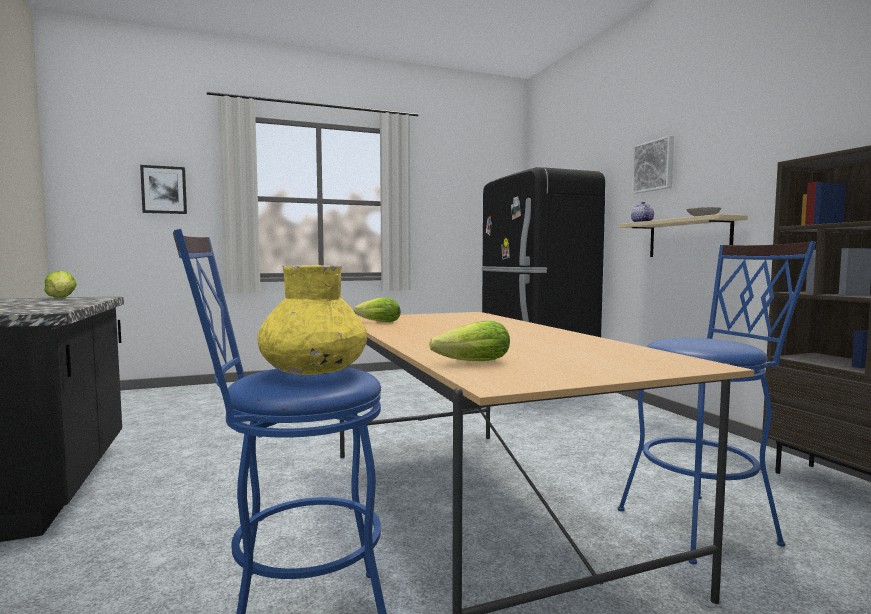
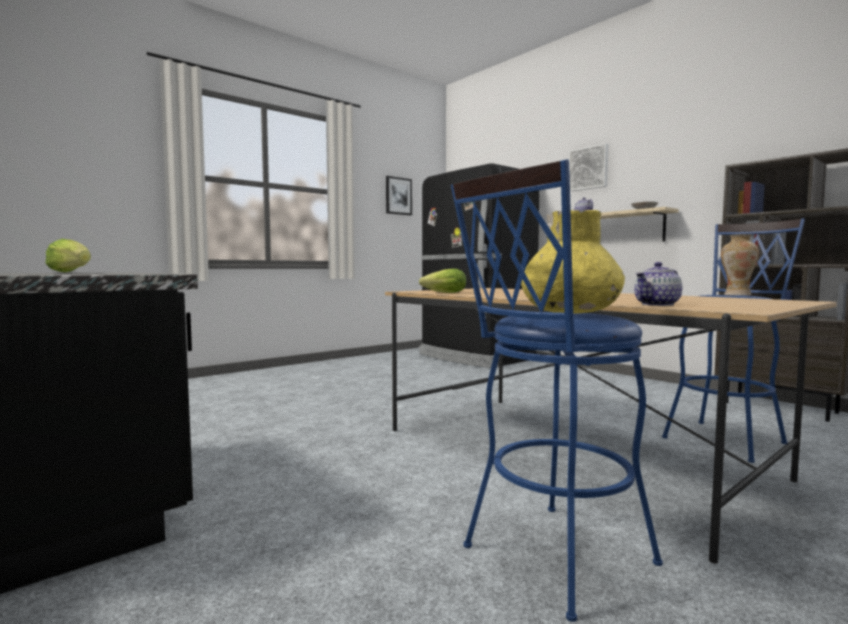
camera: 20 degrees left, 0 degrees up
picture [140,165,187,214] -> picture moved to [386,176,412,216]
lettuce [429,321,510,361] -> teapot [634,262,682,306]
none -> vase [721,234,759,296]

